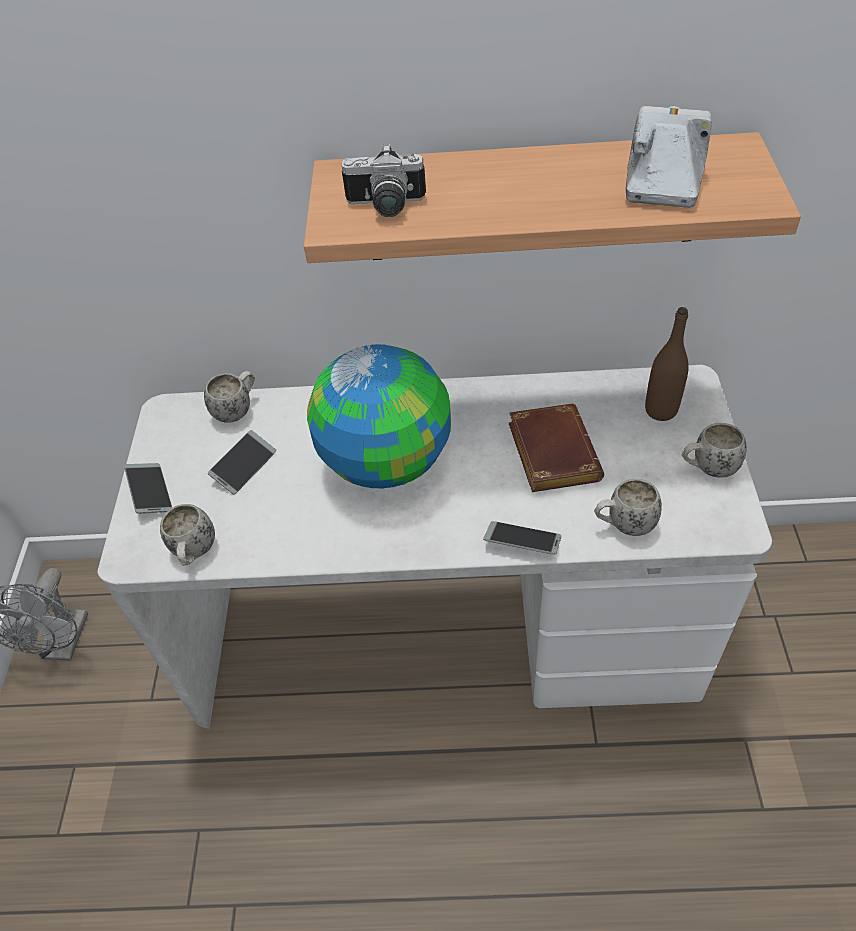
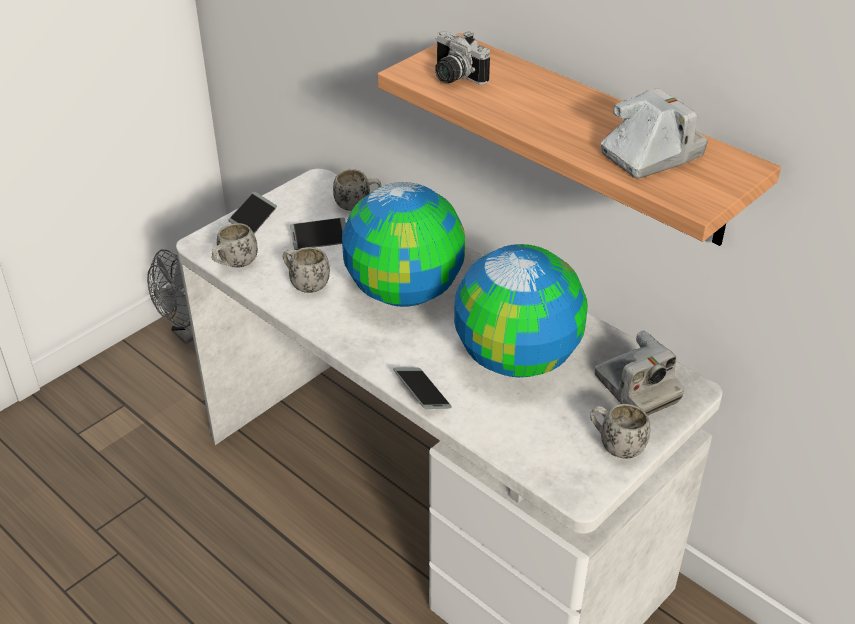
camera: 40 degrees right, 10 degrees down
brown book [508,404,604,492] -> globe [454,244,588,378]
white mug [594,479,662,536] -> white mug moved to [283,247,330,293]
brown bottle [645,307,689,421] -> camera [595,330,684,416]

